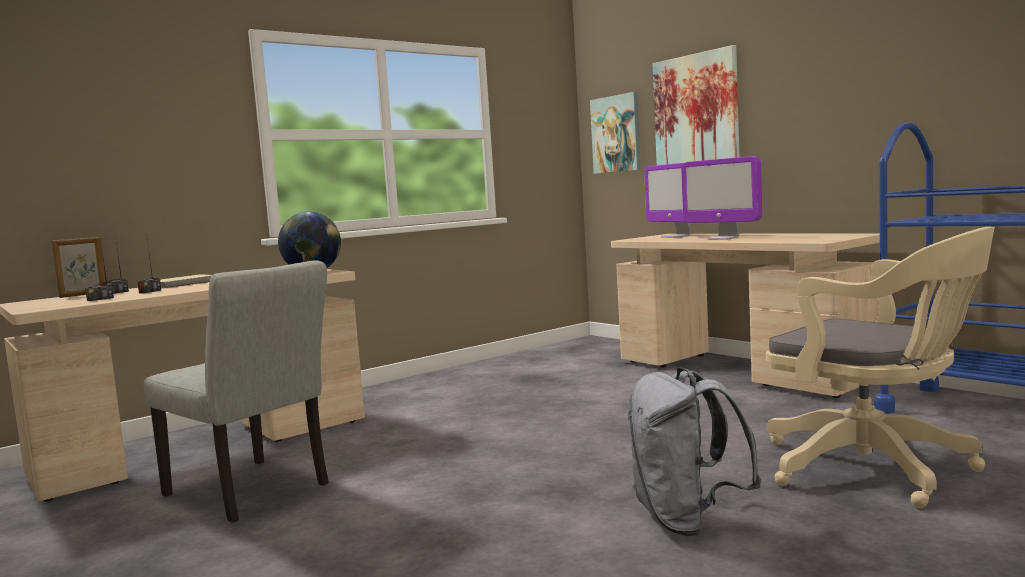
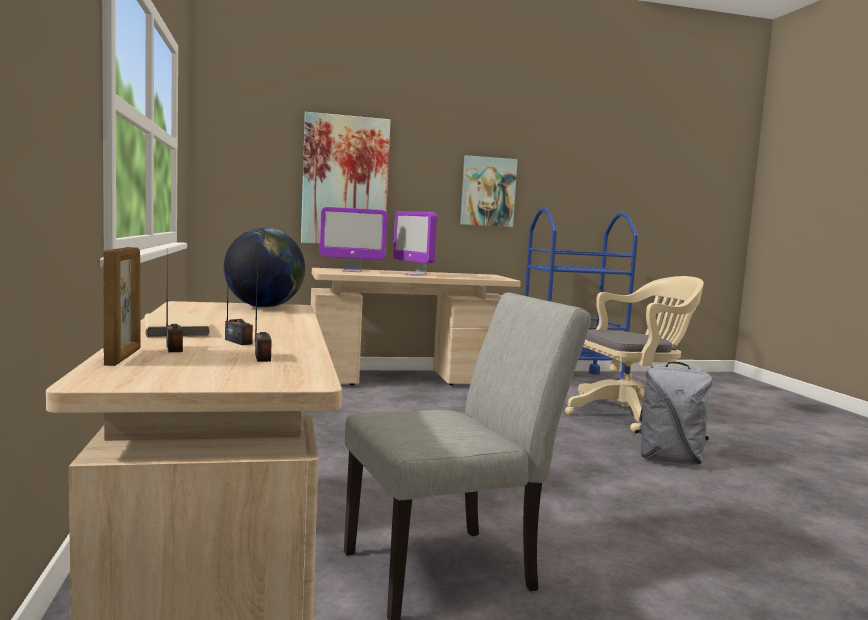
camera: 65 degrees left, 0 degrees up
picture [590,92,641,174] -> picture moved to [460,155,518,227]
monitor [681,156,762,240] -> monitor turned 75 degrees clockwise [393,211,437,276]

